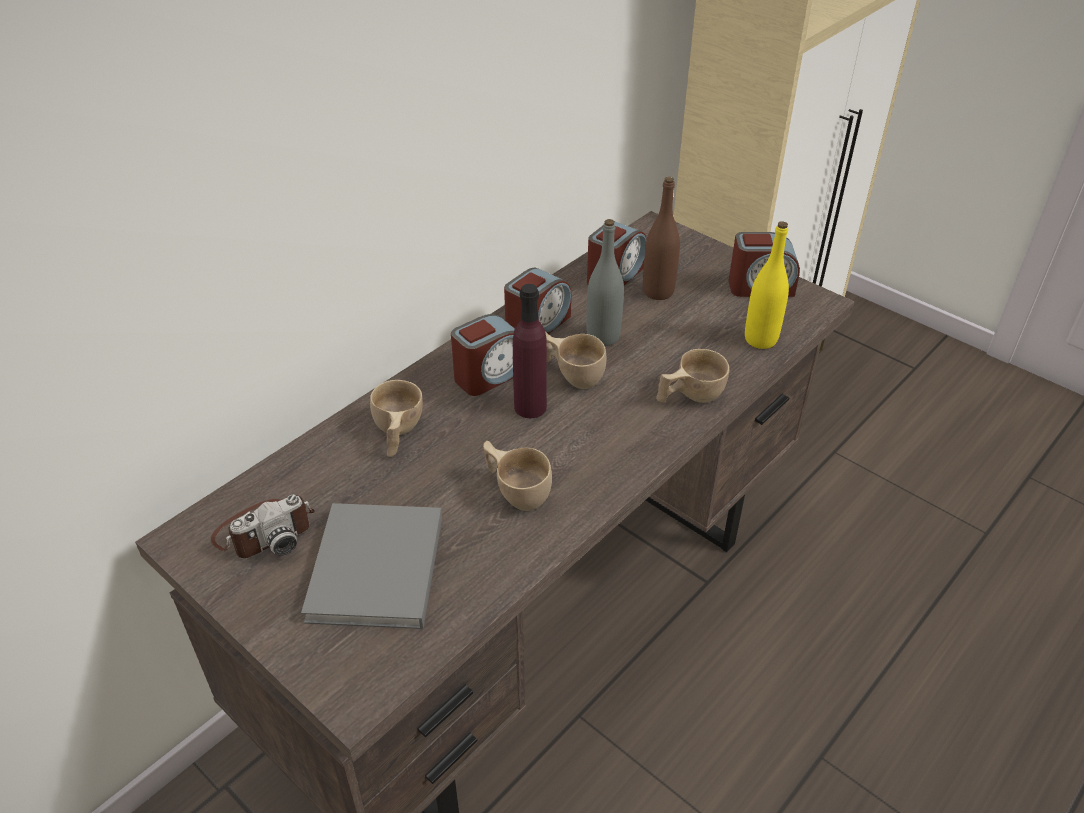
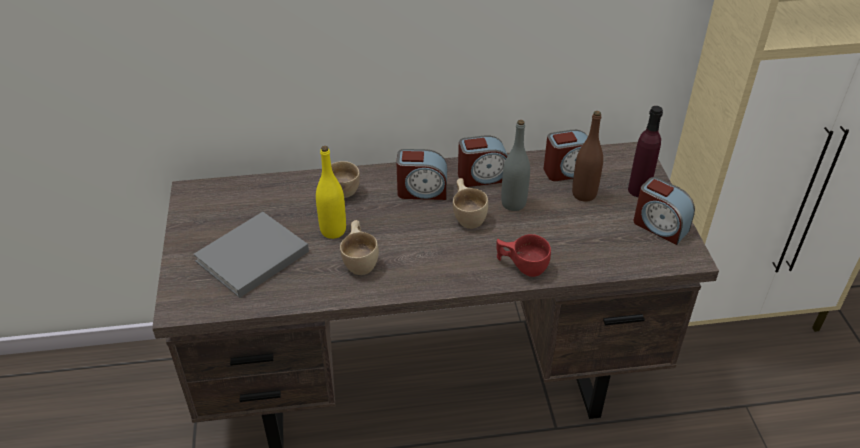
camera: 40 degrees right, 0 degrees up
camera [211,495,315,558] -> none
purple bottle [513,284,547,418] -> purple bottle moved to [628,106,663,197]
beige cup [656,349,729,403] -> red cup [496,234,551,277]
yellow bottle [745,221,789,349] -> yellow bottle moved to [316,146,346,239]

